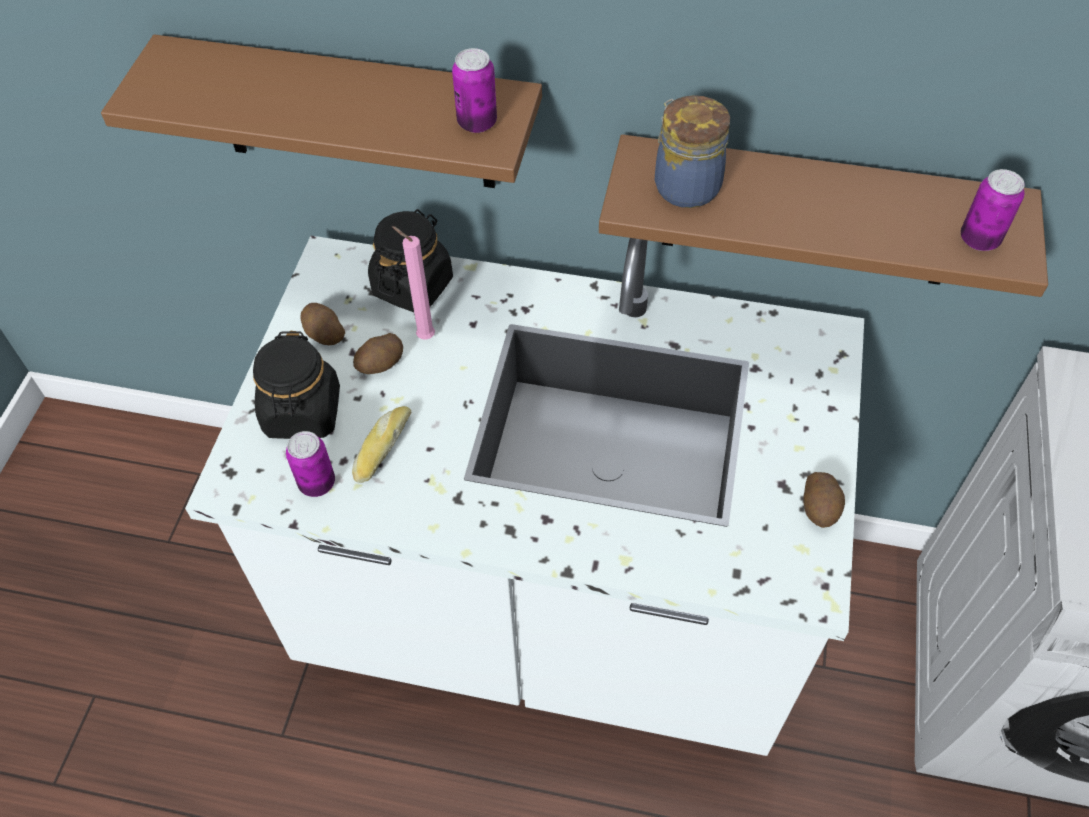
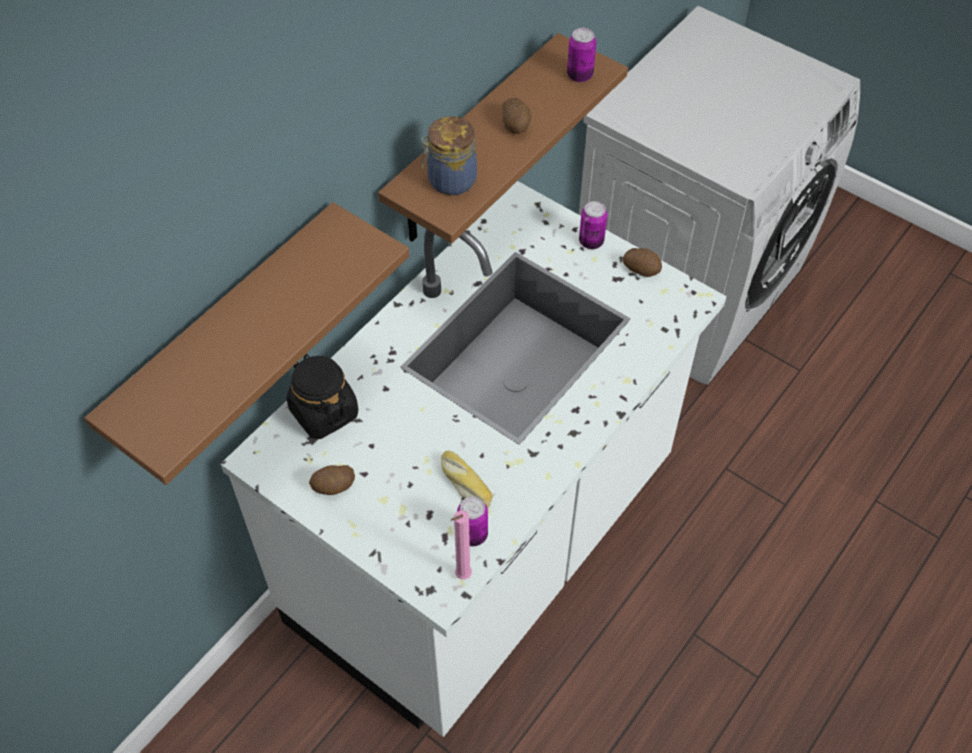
camera: 65 degrees left, 0 degrees up
black jar [253,331,340,439] -> none
potato [353,333,403,374] -> potato moved to [502,98,531,134]
pink candle [392,226,435,340] -> pink candle moved to [451,511,472,580]
can [452,48,497,133] -> can moved to [579,201,607,249]

